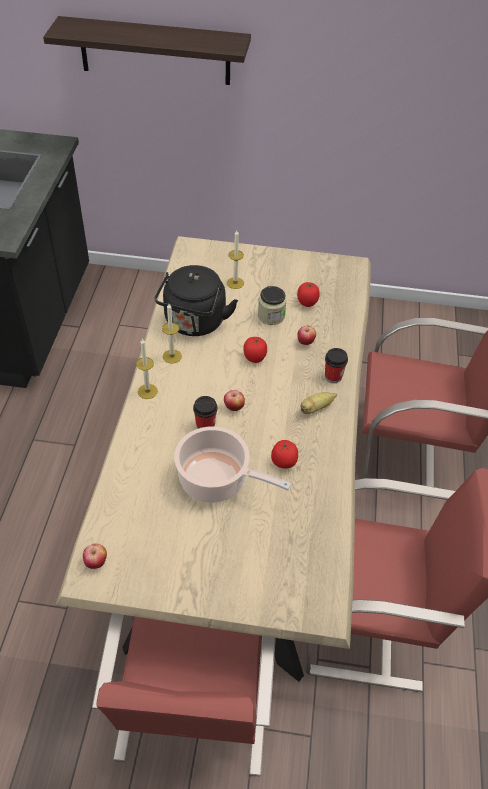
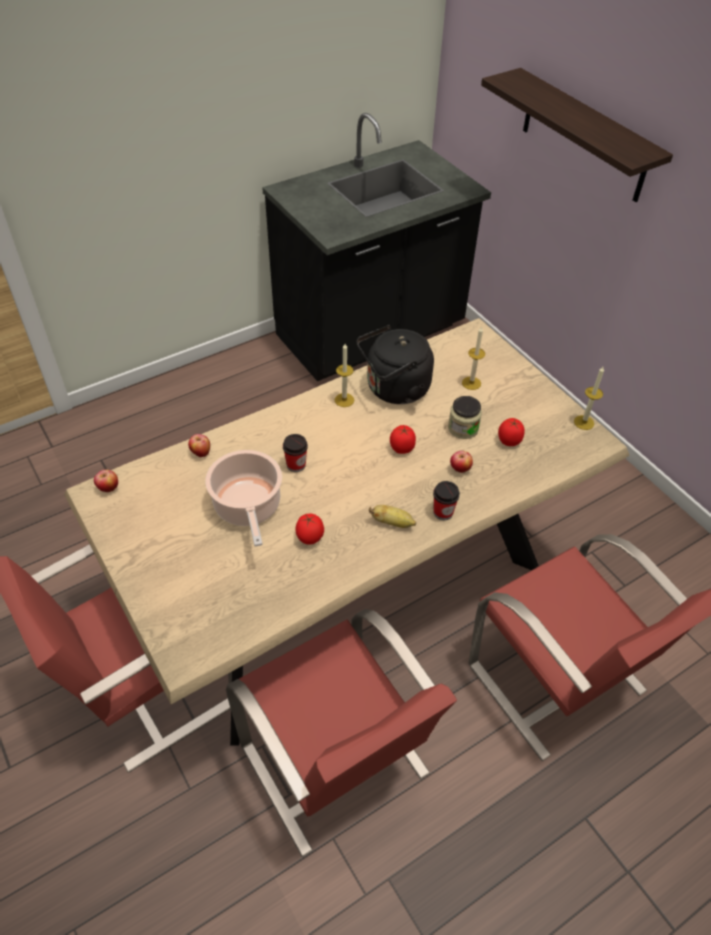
camera: 50 degrees right, 0 degrees up
candle [136,339,158,399] -> candle moved to [574,367,604,430]
apple [224,390,245,411] -> apple moved to [188,434,210,457]

